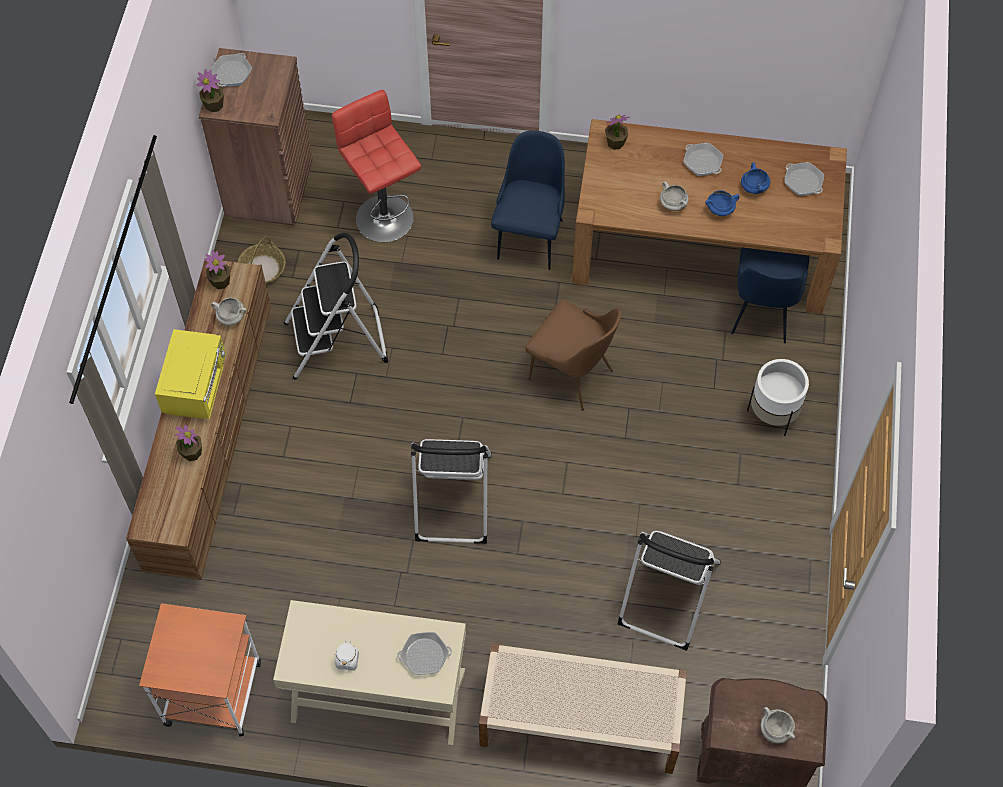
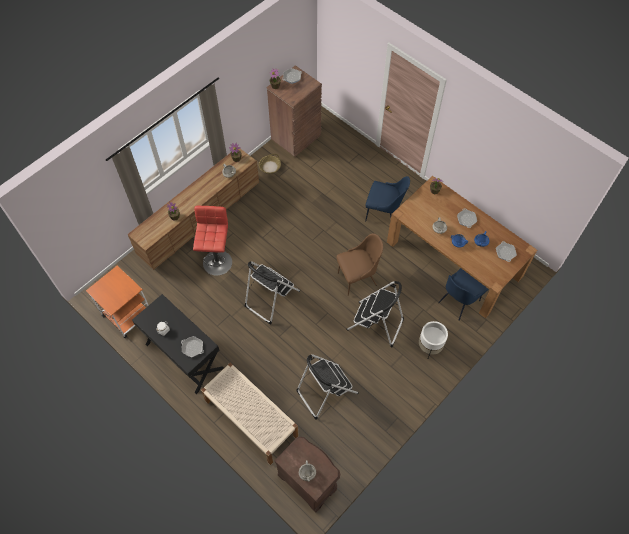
camera: 35 degrees right, 0 degrees up
yellow microwave [155,329,226,419] -> none
beige console table [273,600,466,745] -> black console table [132,294,224,394]
step ladder [284,233,388,380] -> step ladder moved to [346,281,404,348]
red stool [332,90,421,242] -> red stool moved to [193,206,232,276]
blue chair [491,131,565,270] -> blue chair turned 60 degrees clockwise [365,176,410,222]
brown chair [525,300,621,411] -> brown chair turned 90 degrees counterclockwise [337,233,383,296]

